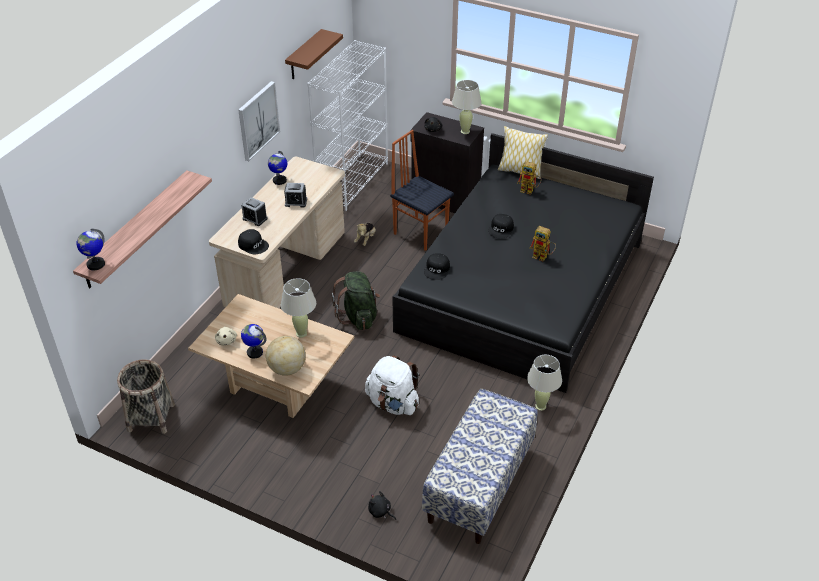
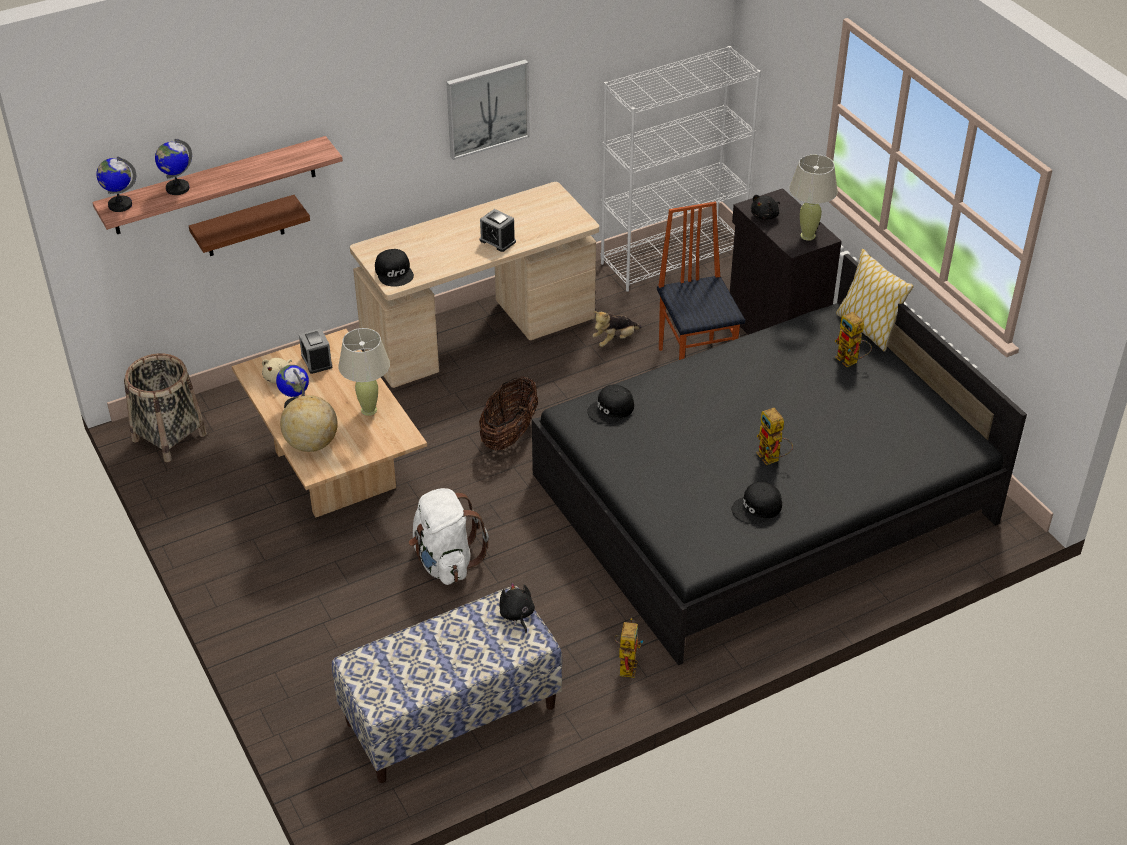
camera: 35 degrees right, 0 degrees up
alarm clock [241,197,268,226] -> alarm clock moved to [299,328,332,374]
globe [268,151,287,185] -> globe moved to [155,139,192,195]
brown shelf [285,29,343,79] -> brown shelf moved to [189,195,310,256]
green backpack [332,271,380,330] -> basket [479,377,538,450]
black plush toy [368,491,396,520] -> black plush toy moved to [499,583,535,634]
black cap [488,214,514,239] -> black cap moved to [732,482,782,524]
beige table lamp [527,355,562,411] -> toy robot [614,618,643,678]

